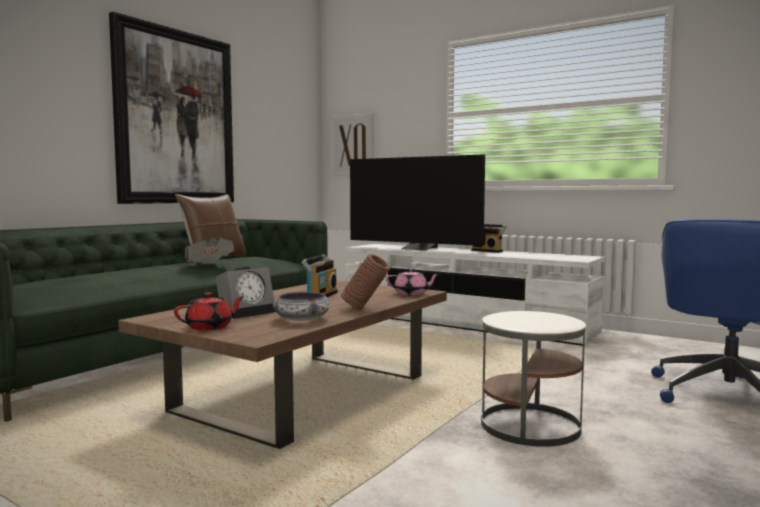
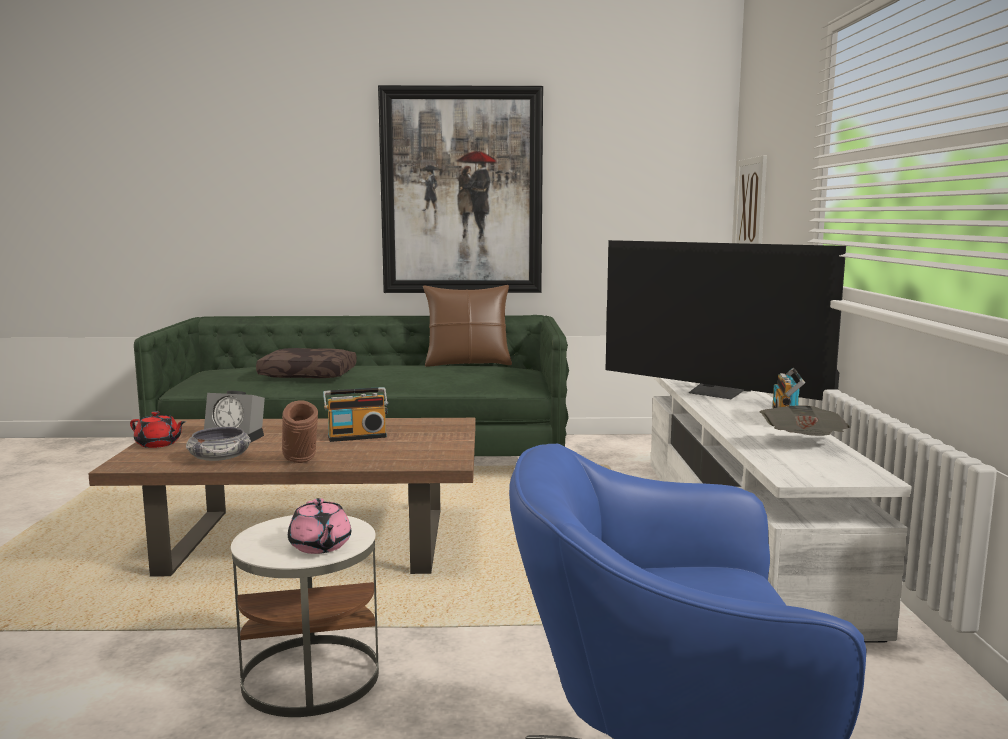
camera: 55 degrees right, 5 degrees up
newspaper [185,237,235,263] -> newspaper moved to [760,405,850,436]
television [350,154,486,250] -> television turned 45 degrees counterclockwise [606,240,846,401]
pink teapot [386,268,439,295] -> pink teapot moved to [288,498,351,554]
none -> brown pillow [256,348,357,378]

